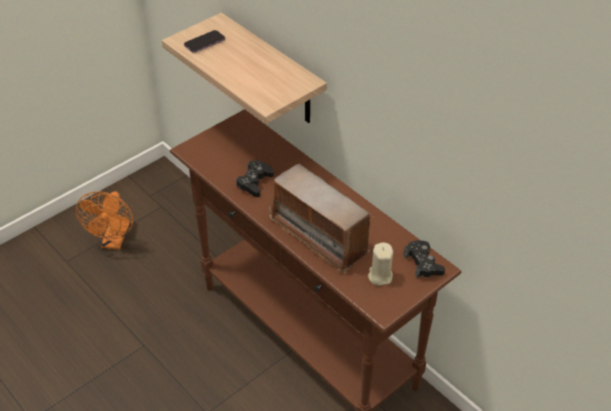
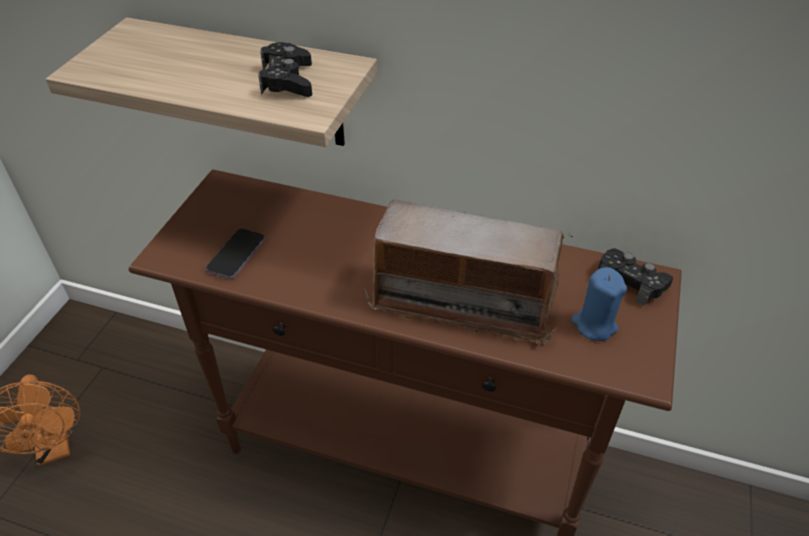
camera: 30 degrees left, 0 degrees up
phone [184,30,225,53] -> phone moved to [206,228,265,279]
black game controller [236,160,274,197] -> black game controller moved to [258,42,312,97]
beige candle [368,243,393,286] -> blue candle [571,267,627,341]

